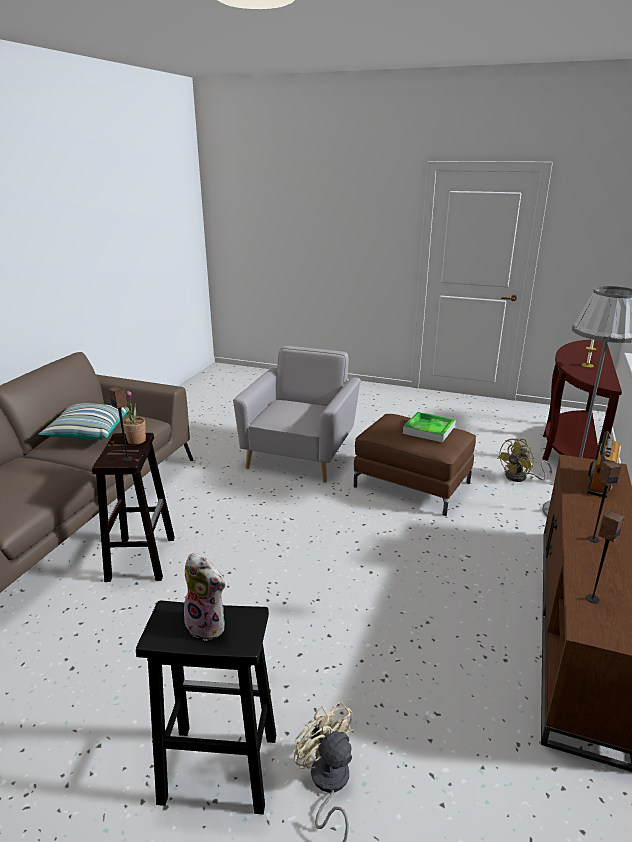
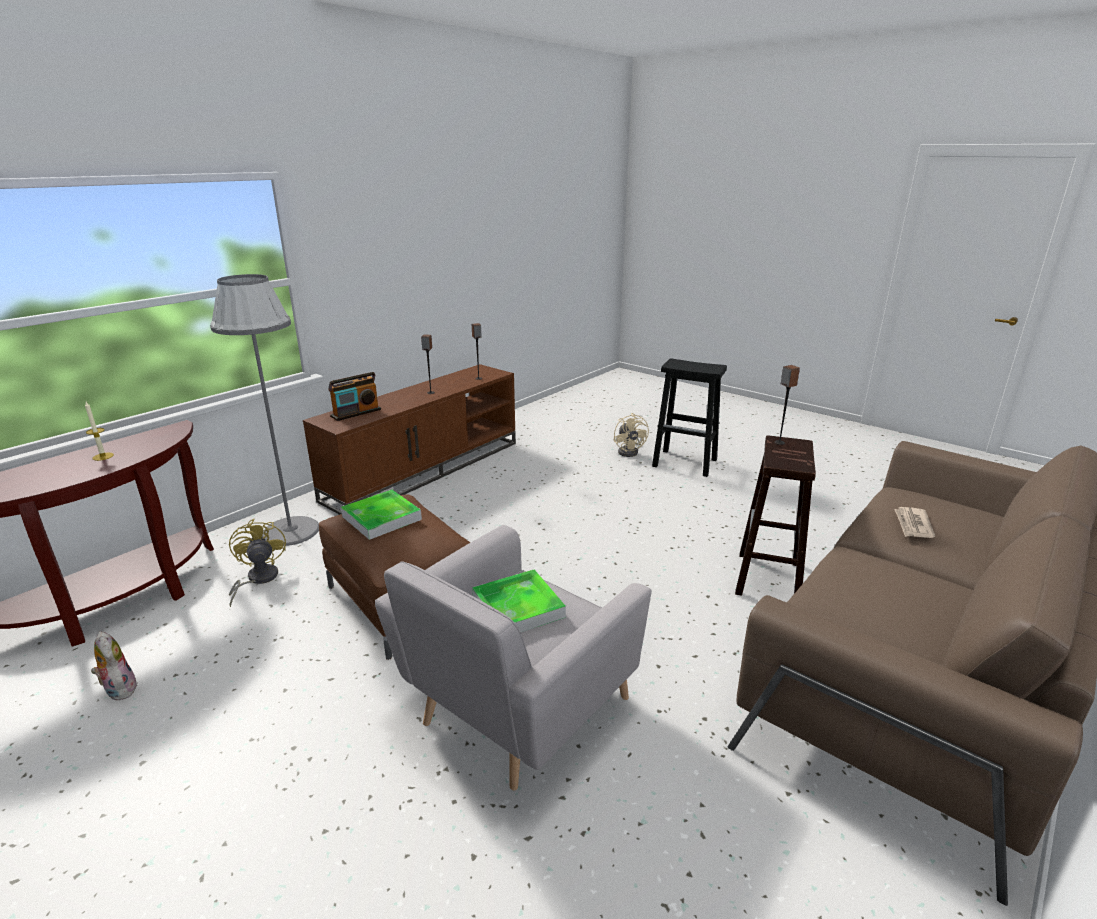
camera: 160 degrees left, 0 degrees up
pillow [39,403,128,440] -> none
potted plant [123,391,146,445] -> none
plush toy [184,553,226,641] -> plush toy moved to [91,631,137,701]
yellow fan [497,438,552,482] -> yellow fan turned 90 degrees counterclockwise [229,519,286,607]
none -> tray [472,570,566,632]
none -> newspaper [894,507,935,538]

